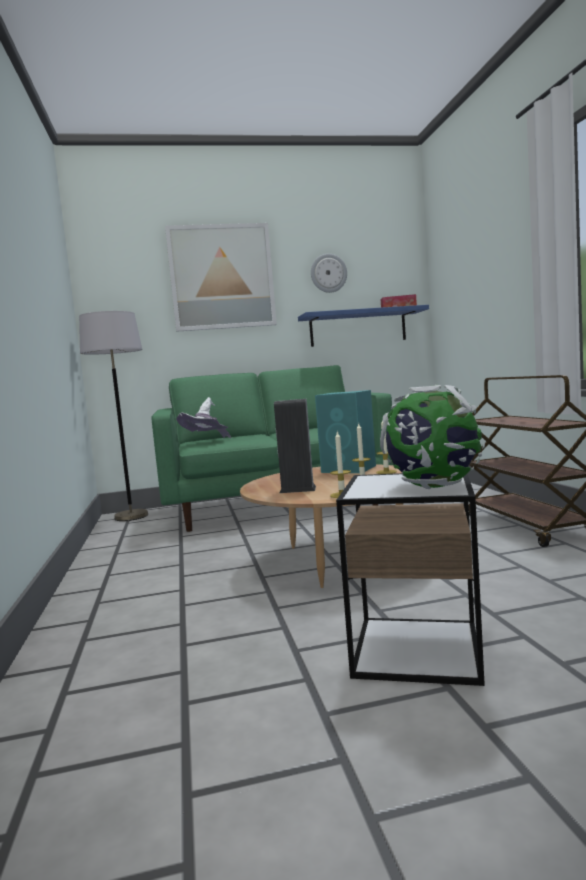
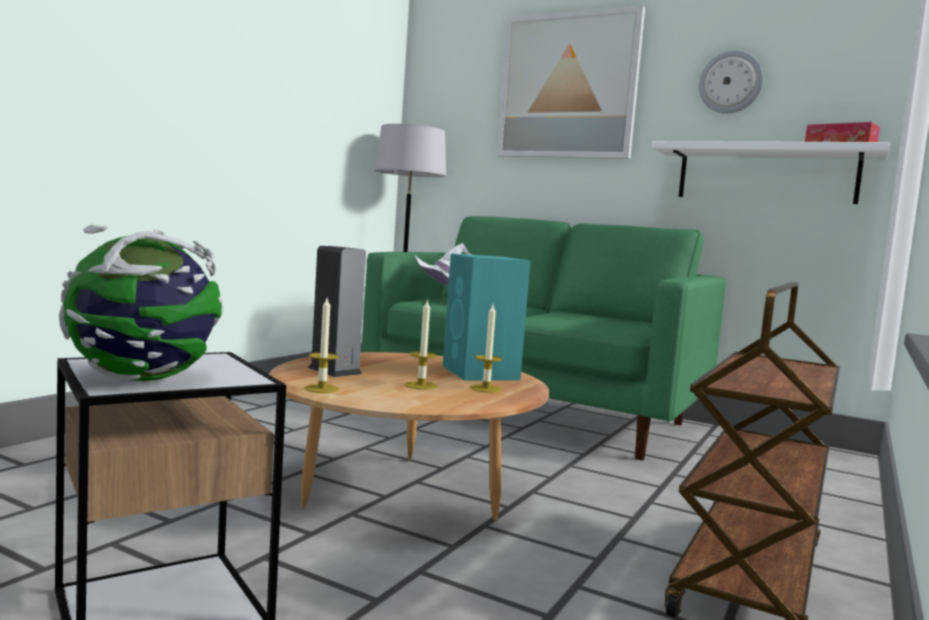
camera: 40 degrees right, 0 degrees up
blue shelf [298,305,429,347] -> white shelf [652,141,890,204]

